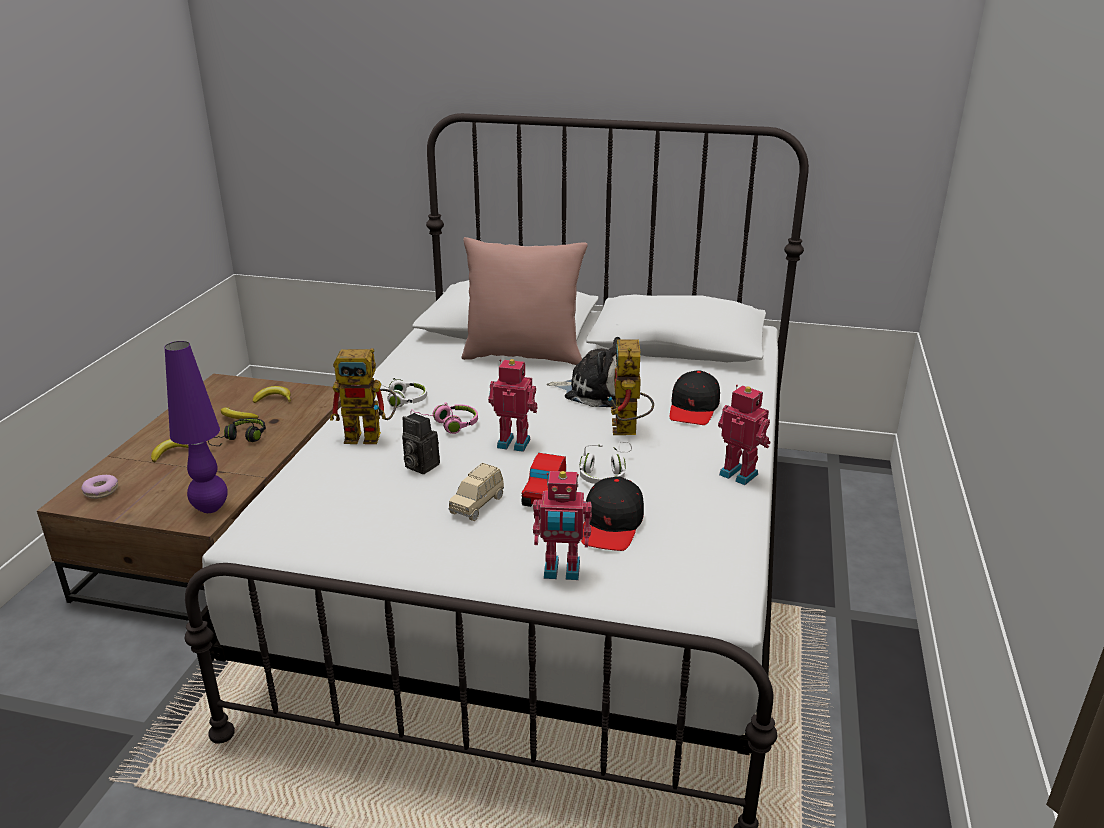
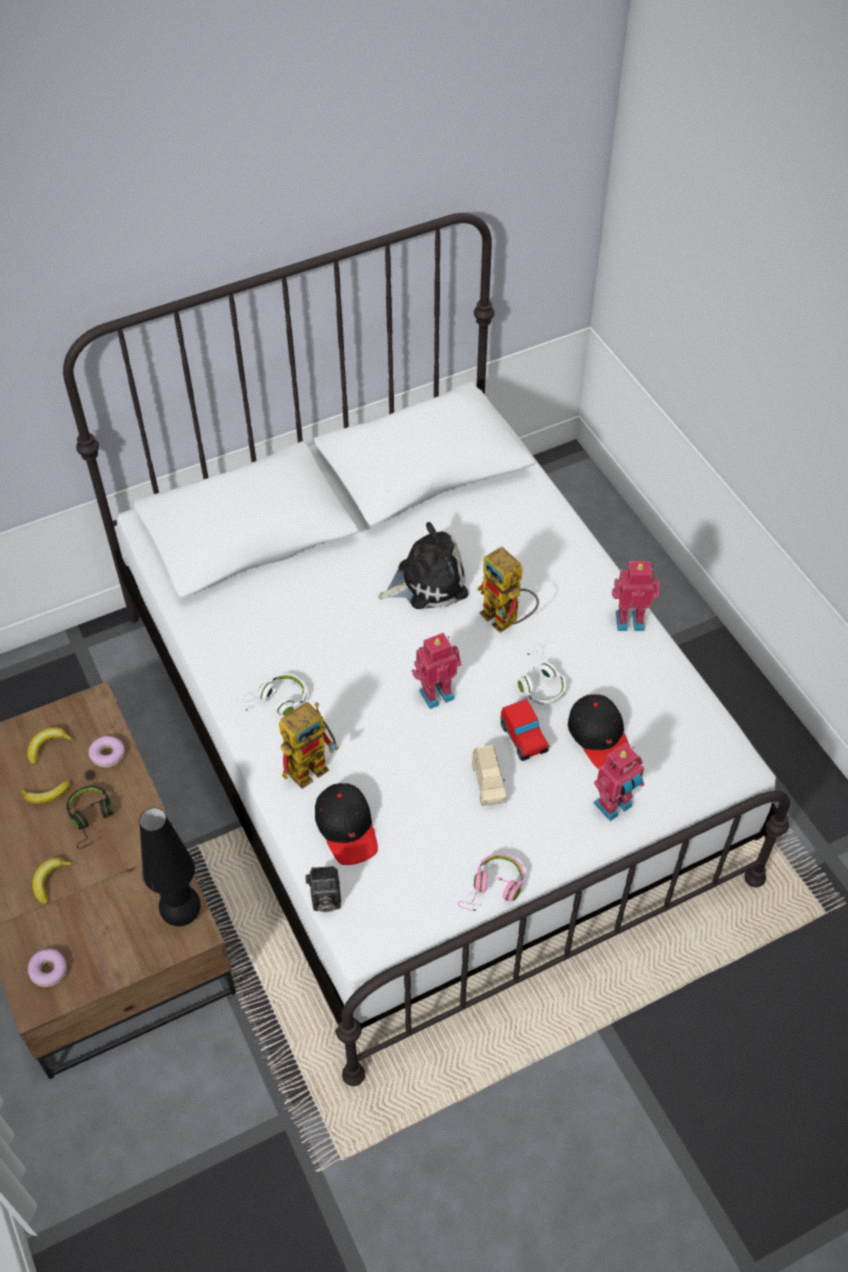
camera: 40 degrees left, 25 degrees up
purple table lamp [164,341,228,513] -> black table lamp [139,808,201,927]
camera [402,413,440,474] -> camera moved to [306,866,341,912]
pink headphones [411,402,478,434] -> pink headphones moved to [458,853,524,911]
pink pillow [462,237,588,365] -> none
black cap [670,370,720,425] -> black cap moved to [315,783,378,865]
none -> donut [88,736,125,768]

